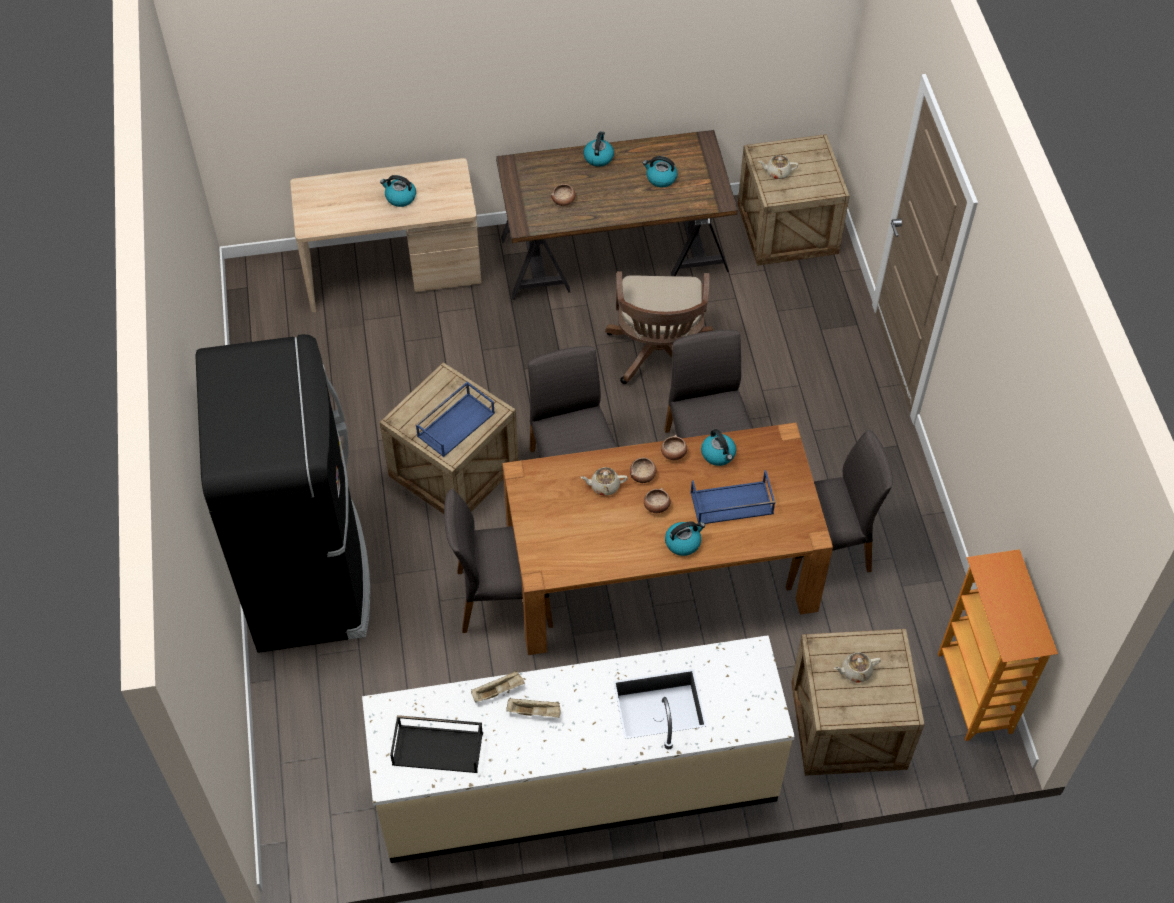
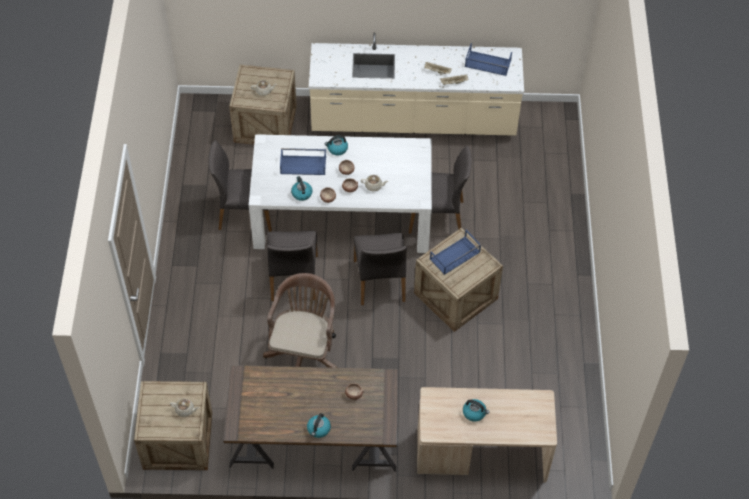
camera: 170 degrees left, 0 degrees up
black fridge [196,334,370,653] -> none
black tray [390,715,483,773] -> blue tray [465,43,512,76]
brown dining table [502,423,833,655] -> white dining table [249,134,432,253]
kettle [643,156,678,188] -> none
bookcase [938,549,1058,741] -> none

